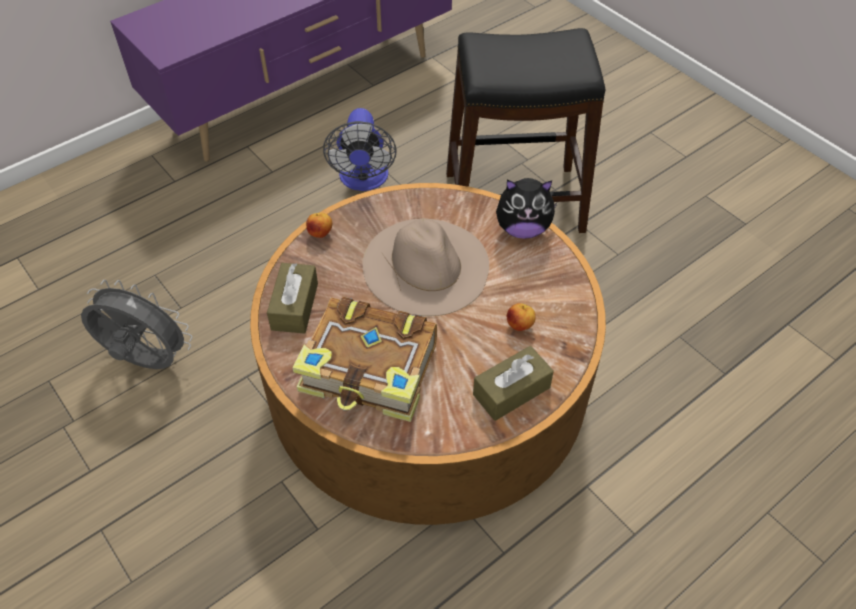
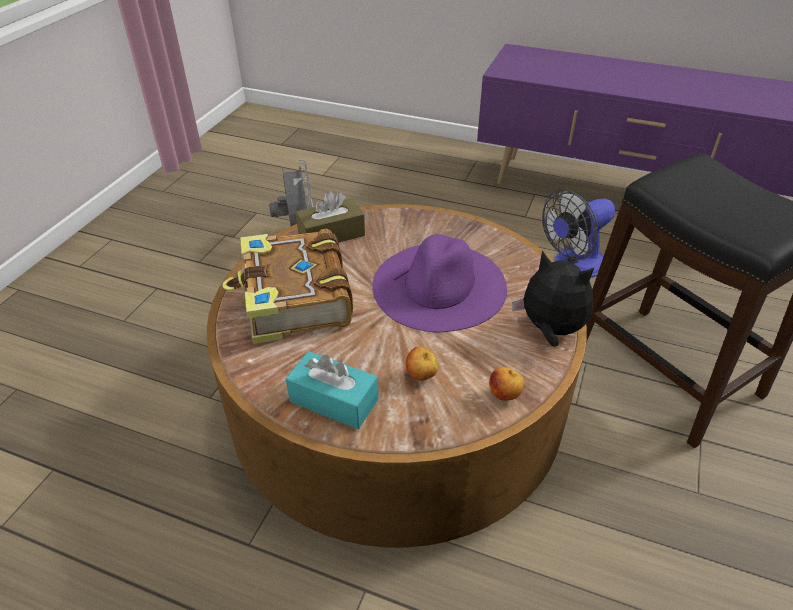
camera: 60 degrees right, 10 degrees down
apple [306,213,332,238] -> apple moved to [489,367,525,401]
beige hat [363,218,489,316] -> purple hat [372,234,507,332]
brown tissue box [473,346,554,421] -> turquoise tissue box [286,351,379,429]
plush toy [496,178,558,239] -> plush toy turned 150 degrees clockwise [512,250,594,347]

